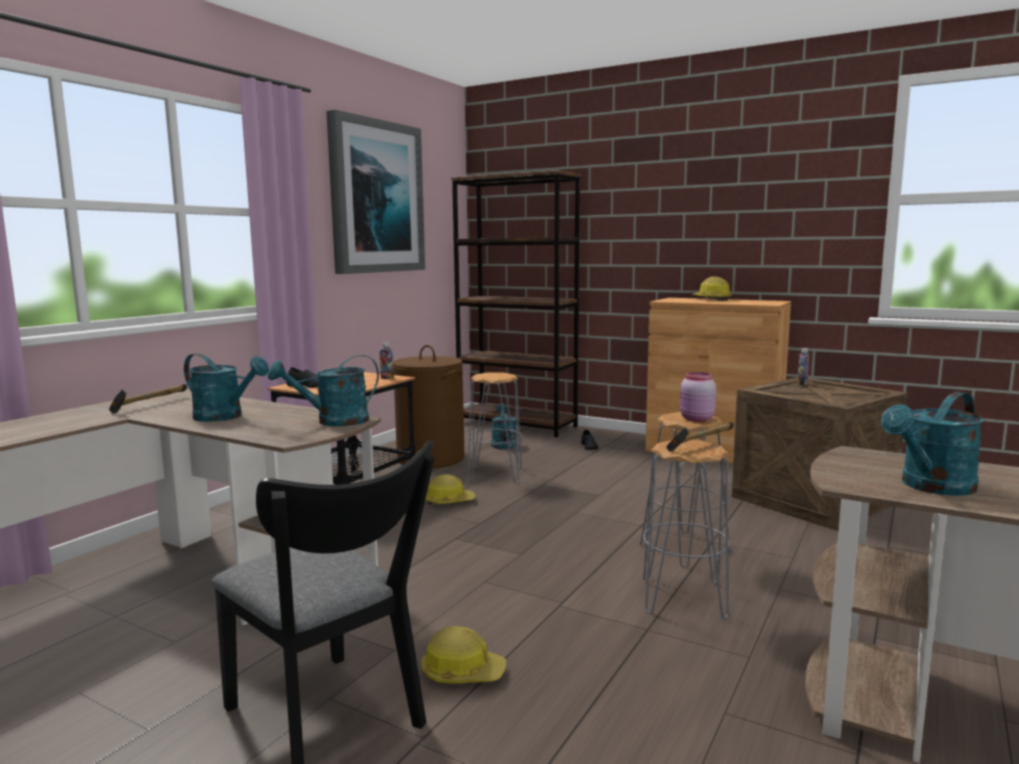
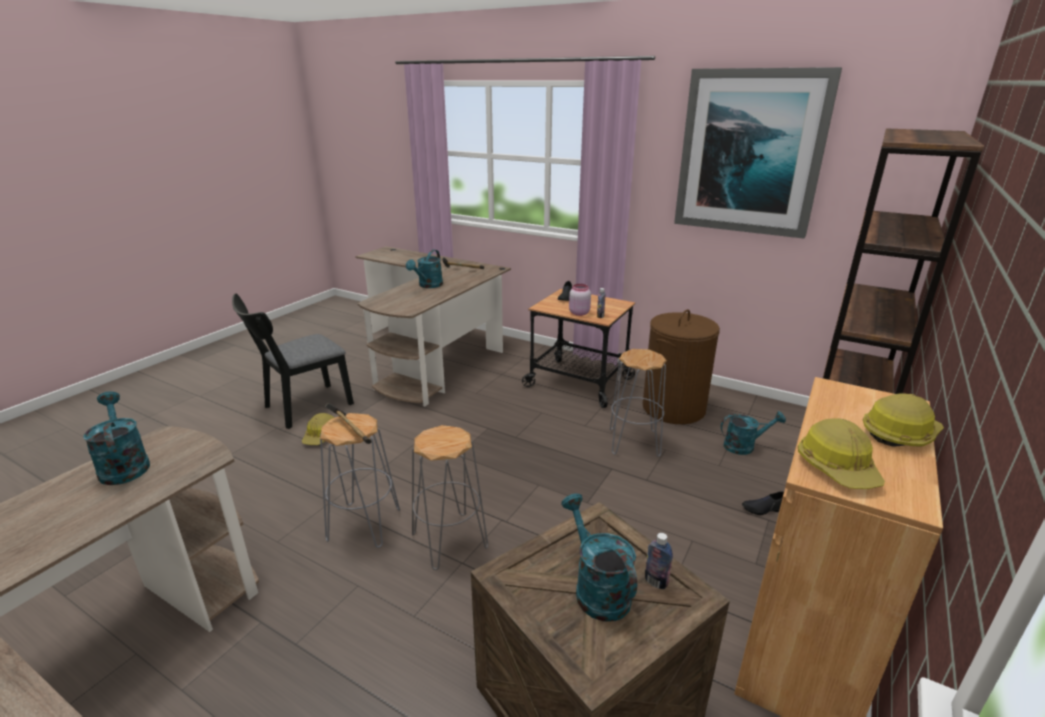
camera: 90 degrees right, 15 degrees up
turquoise watering can [268,355,379,426] -> turquoise watering can moved to [561,494,637,621]
hard hat [425,475,475,505] -> hard hat moved to [798,418,885,489]
pink jar [680,372,716,422] -> pink jar moved to [569,284,591,316]

